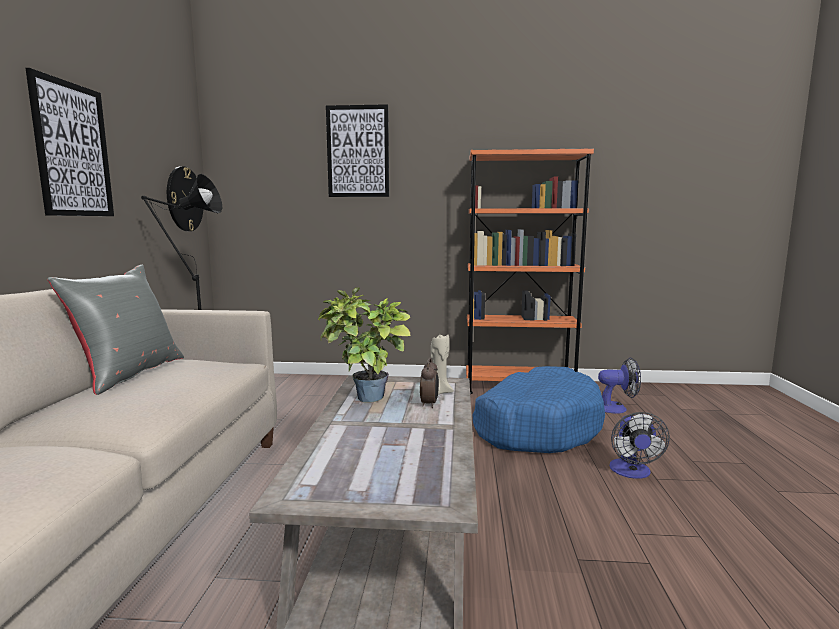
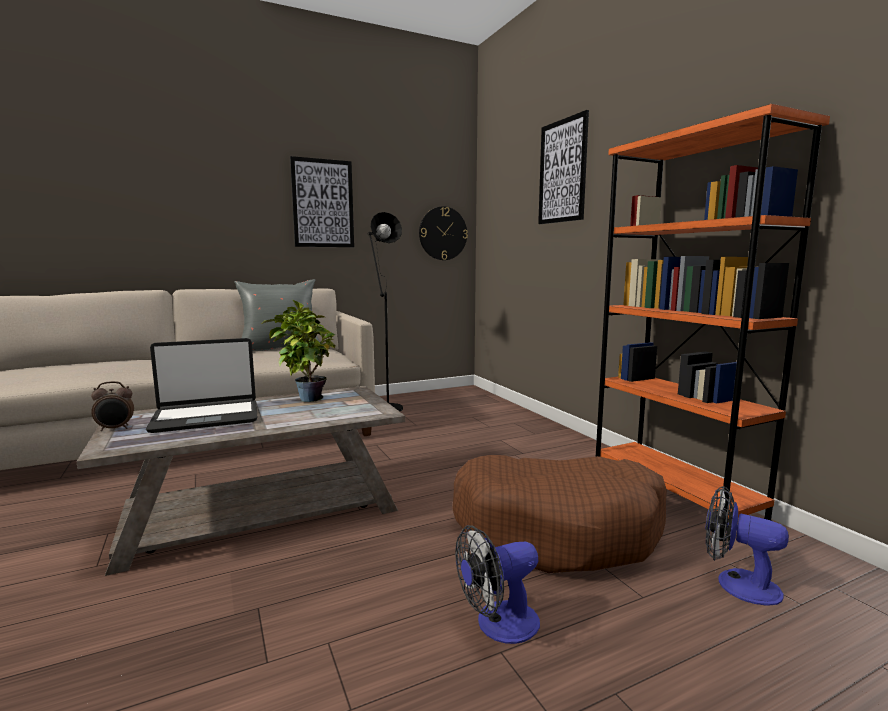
camera: 60 degrees right, 0 degrees up
alarm clock [420,358,439,408] -> alarm clock moved to [91,381,134,431]
beige candle [431,335,454,395] -> none
blue dog bed [472,366,605,453] -> brown dog bed [453,455,667,573]
fan [598,357,641,414] -> fan turned 150 degrees clockwise [705,486,789,606]
none -> laptop [146,338,257,433]

